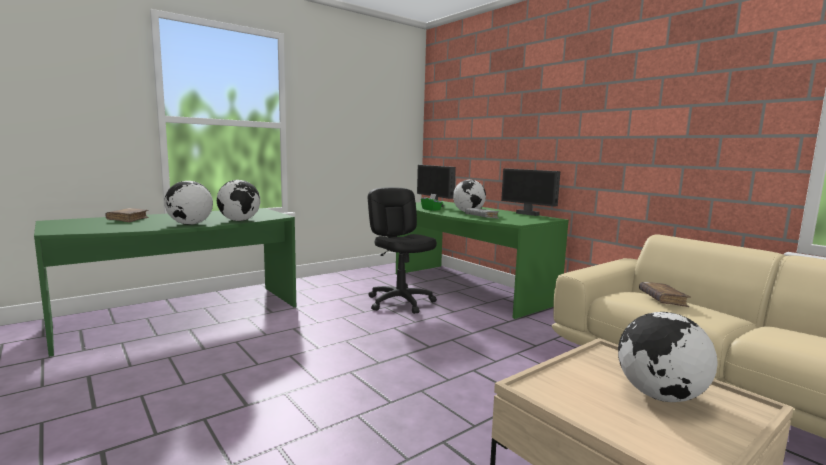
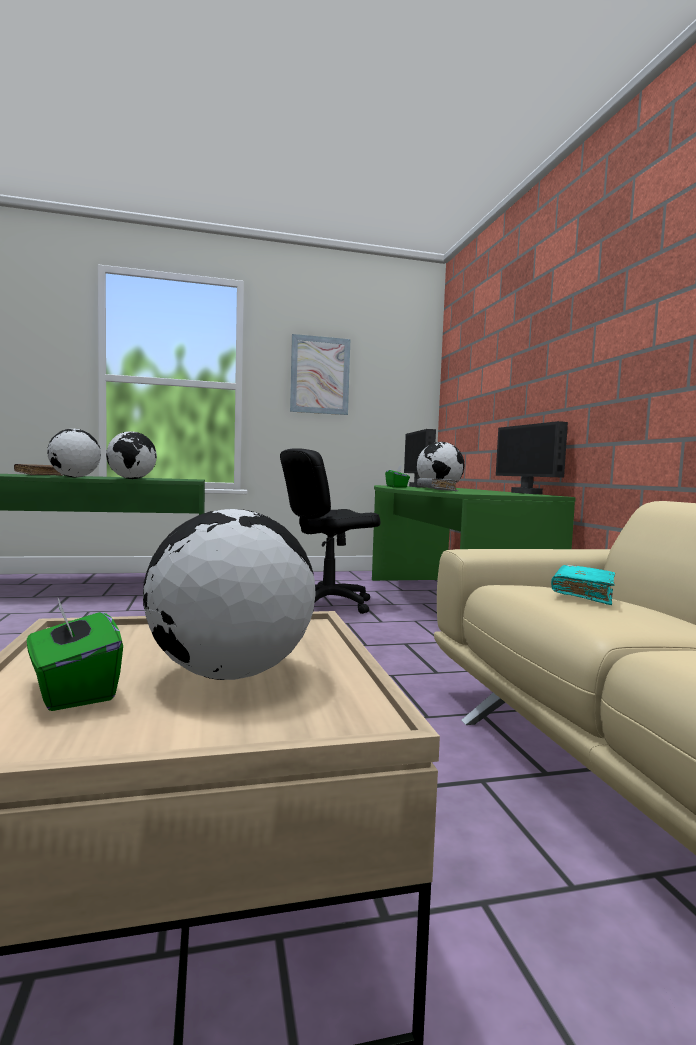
camera: 25 degrees right, 5 degrees down
black office chair [368,187,437,314] -> black office chair turned 120 degrees counterclockwise [280,448,380,614]
brown book [639,282,691,307] -> turquoise book [551,565,615,605]
none -> green tissue box [27,598,123,711]
none -> picture [290,334,350,415]

